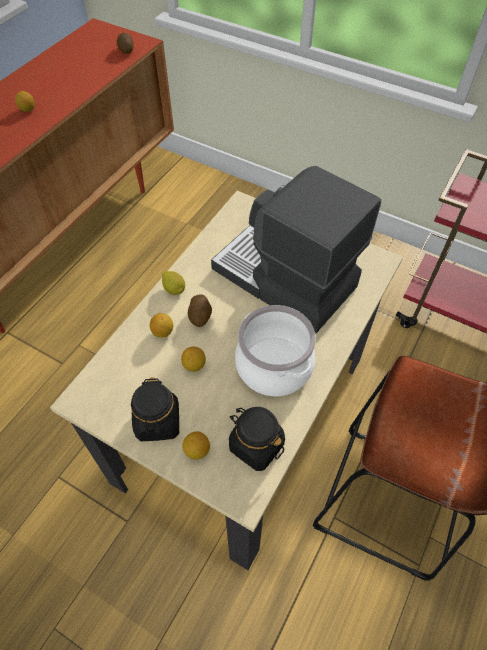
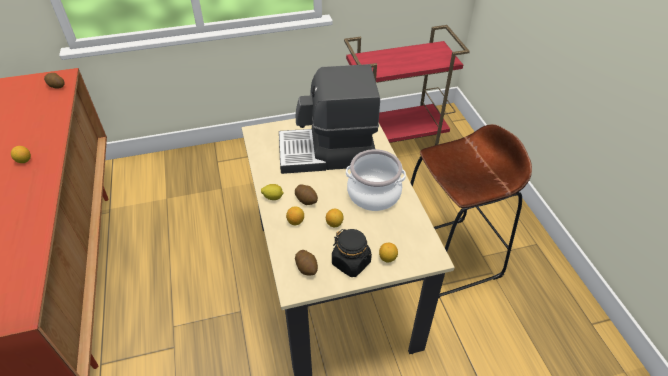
camera: 45 degrees left, 10 degrees down
black jar [229,407,285,471] -> none
none -> potato [295,250,318,275]

